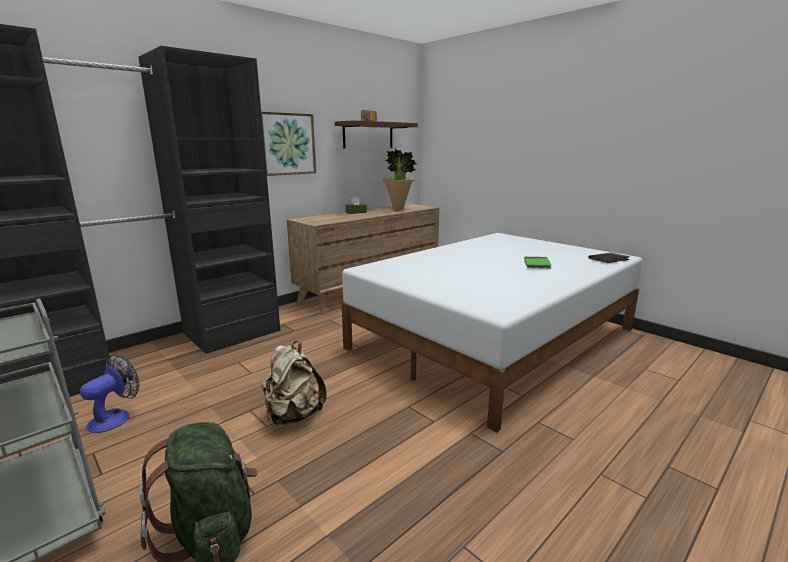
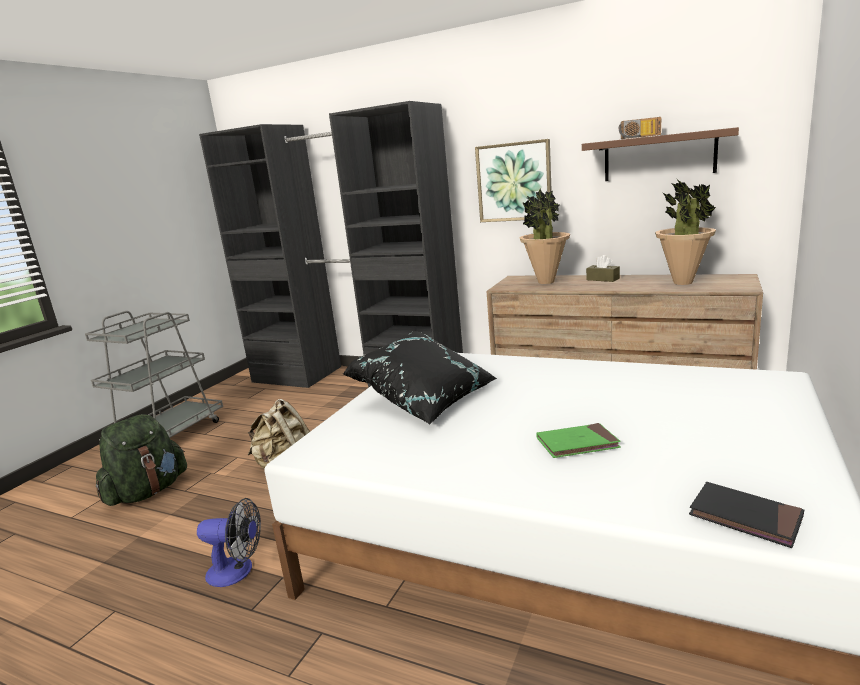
camera: 70 degrees right, 0 degrees up
fan [80,355,139,433] -> fan moved to [197,498,261,587]
none -> black pillow [343,331,497,425]
none -> potted plant [519,189,570,284]

